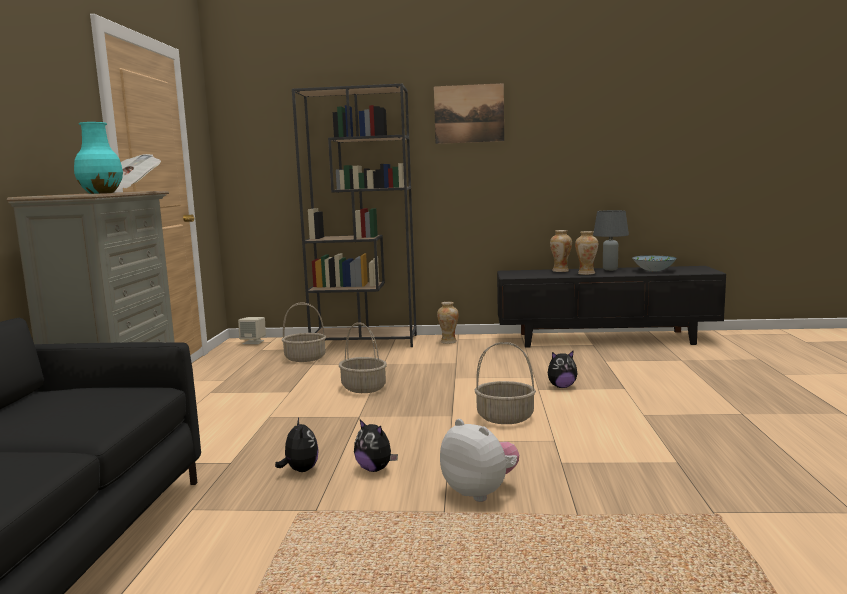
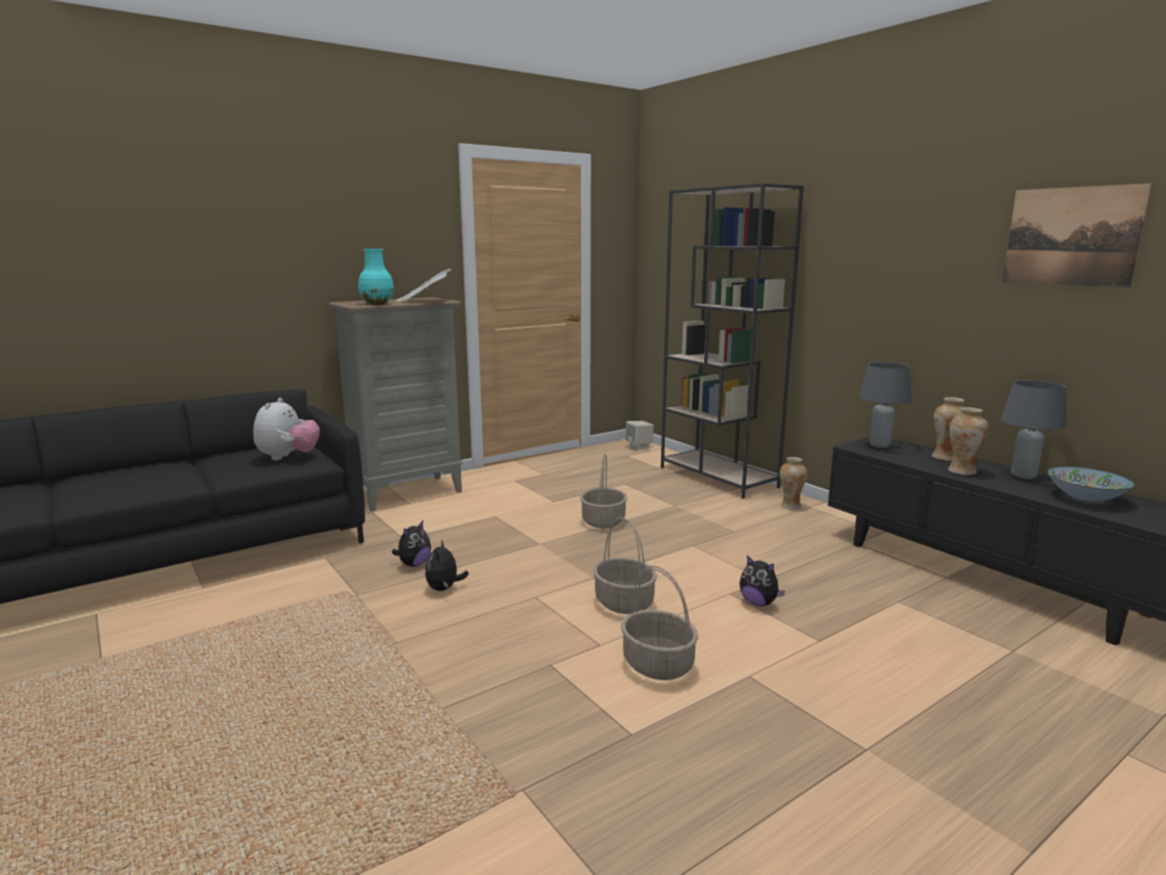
camera: 50 degrees right, 5 degrees up
basket [282,303,326,362] -> basket moved to [621,565,698,680]
picture [434,83,504,144] -> picture moved to [1002,183,1152,288]
plush toy [440,419,519,502] -> plush toy moved to [253,398,320,460]
none -> grey table lamp [859,362,912,448]

